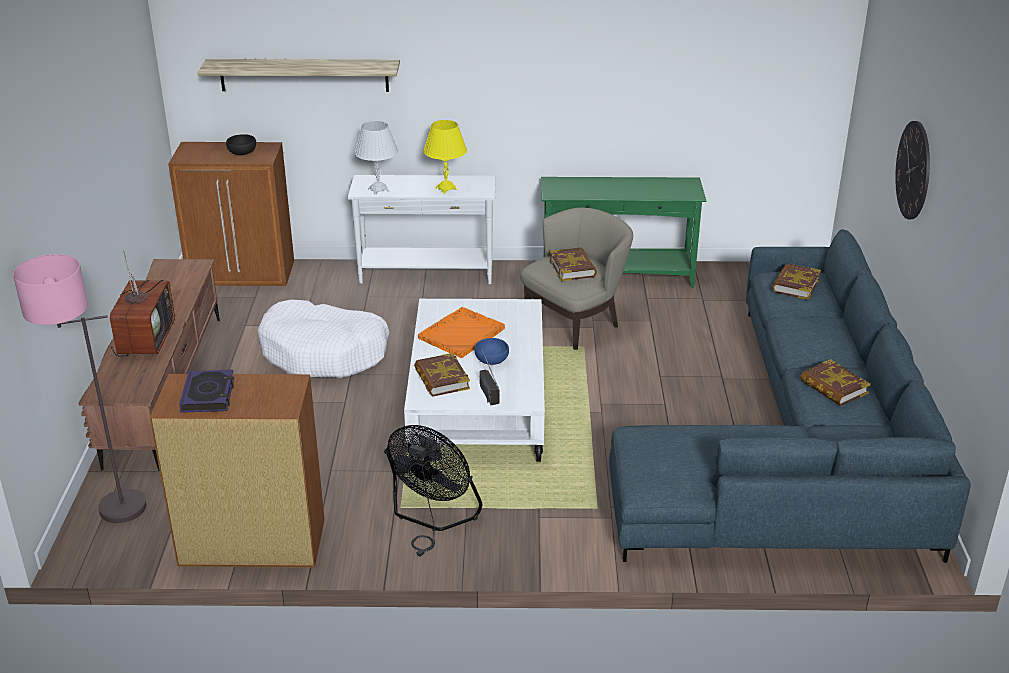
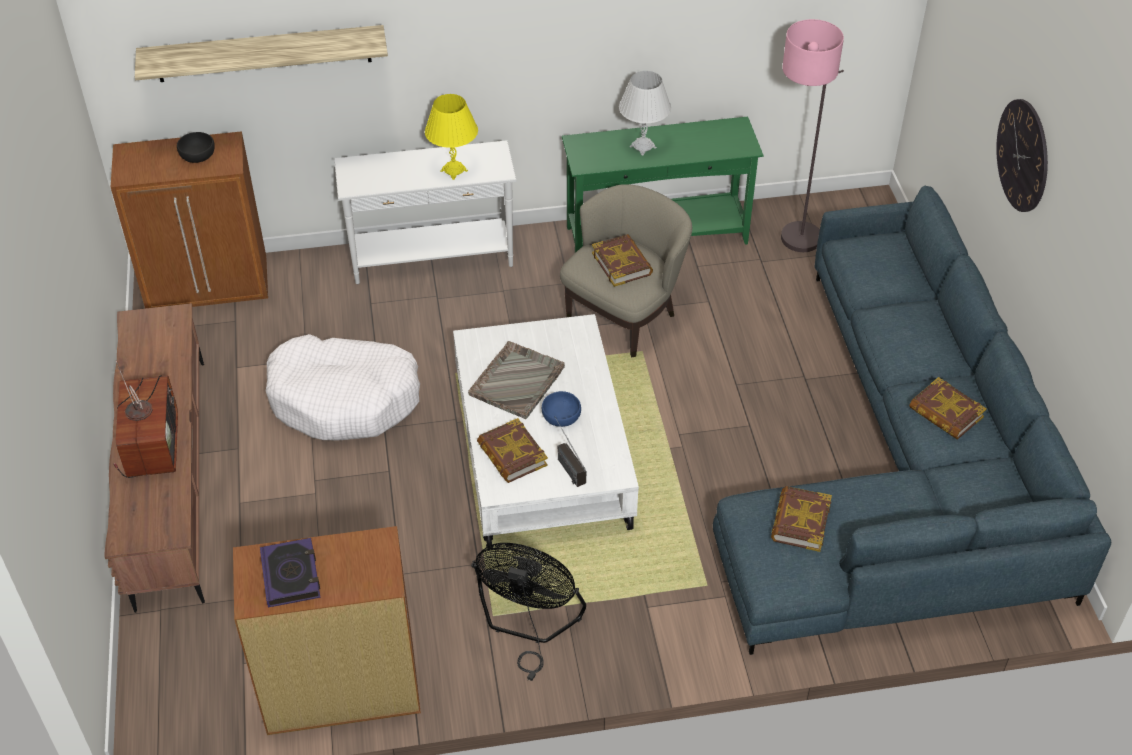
camera: 10 degrees left, 15 degrees up
pink floor lamp [13,254,146,523] -> pink floor lamp moved to [781,19,844,252]
white table lamp [354,121,398,195] -> white table lamp moved to [619,71,671,156]
orange tray [418,307,505,358] -> grey tray [468,341,565,419]
book [772,263,821,300] -> book moved to [771,486,832,552]

